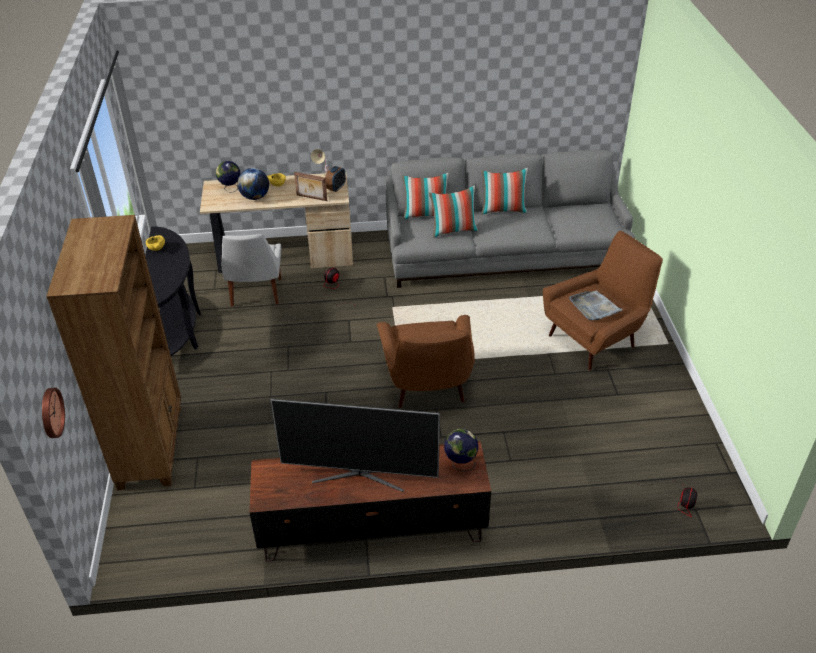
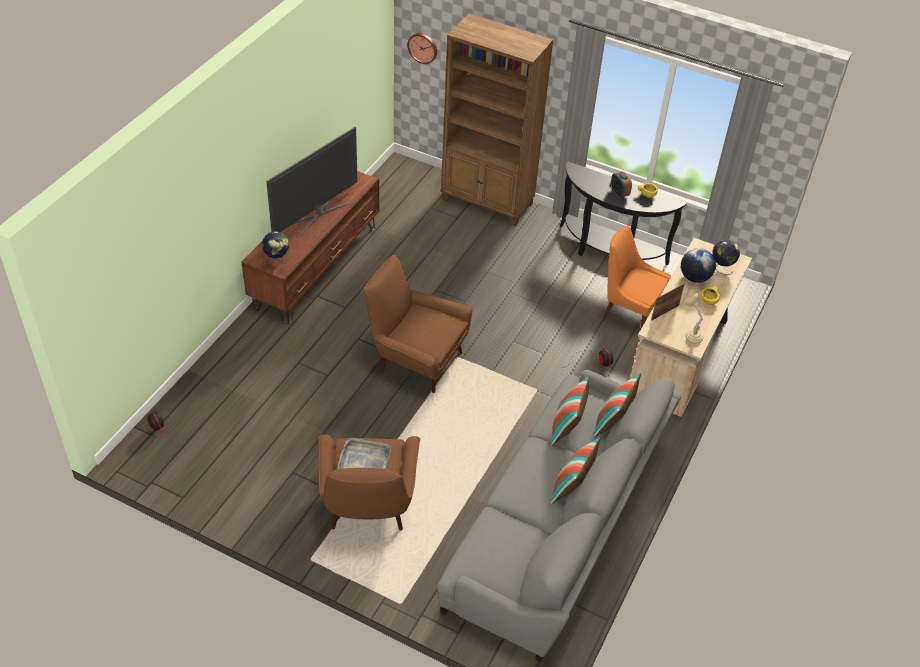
camera: 120 degrees right, 5 degrees up
white chair [222,234,281,307] -> orange chair [602,225,671,330]
alarm clock [325,166,346,192] -> alarm clock moved to [611,171,632,198]

